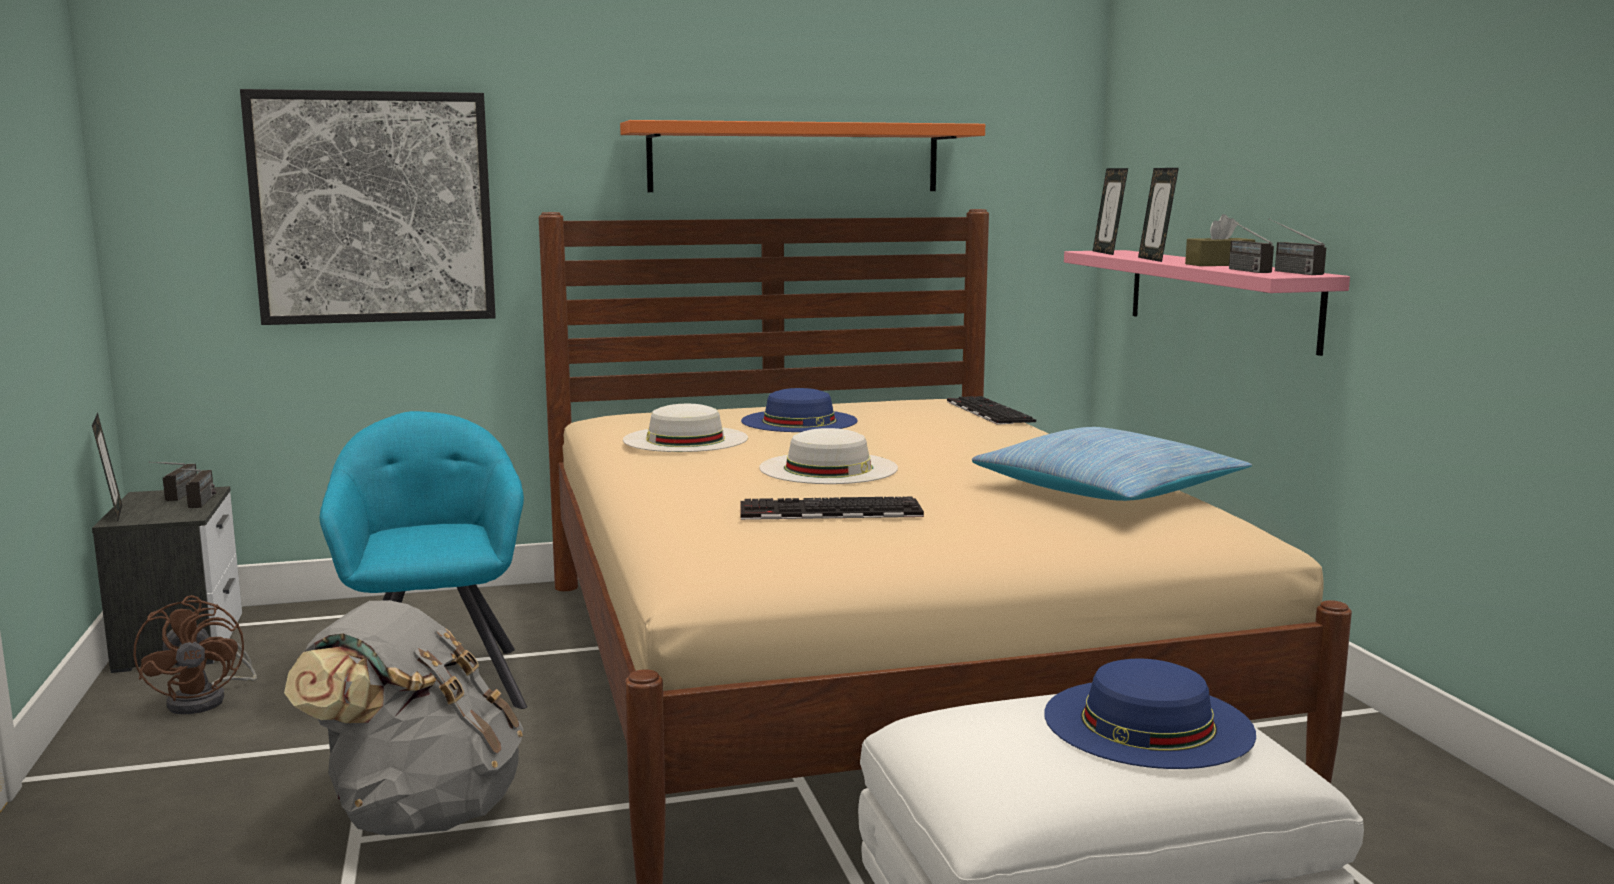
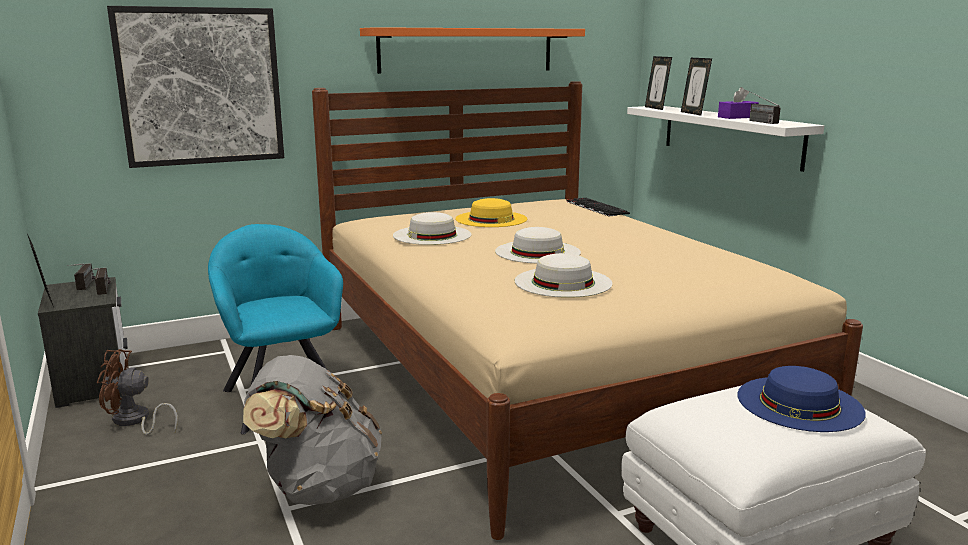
camera: 10 degrees left, 5 degrees up
brown fan [133,595,257,714] -> brown fan turned 120 degrees clockwise [97,349,178,435]
keyboard [740,496,924,520] -> white hat [515,253,612,298]
blue hat [741,388,858,432] -> yellow hat [455,198,527,227]
pillow [972,427,1252,501] -> none
pink shelf [1064,250,1350,356] -> white shelf [627,106,824,172]
brown tissue box [1185,214,1255,266] -> purple tissue box [718,87,759,119]
radio [1269,219,1326,275] -> none

